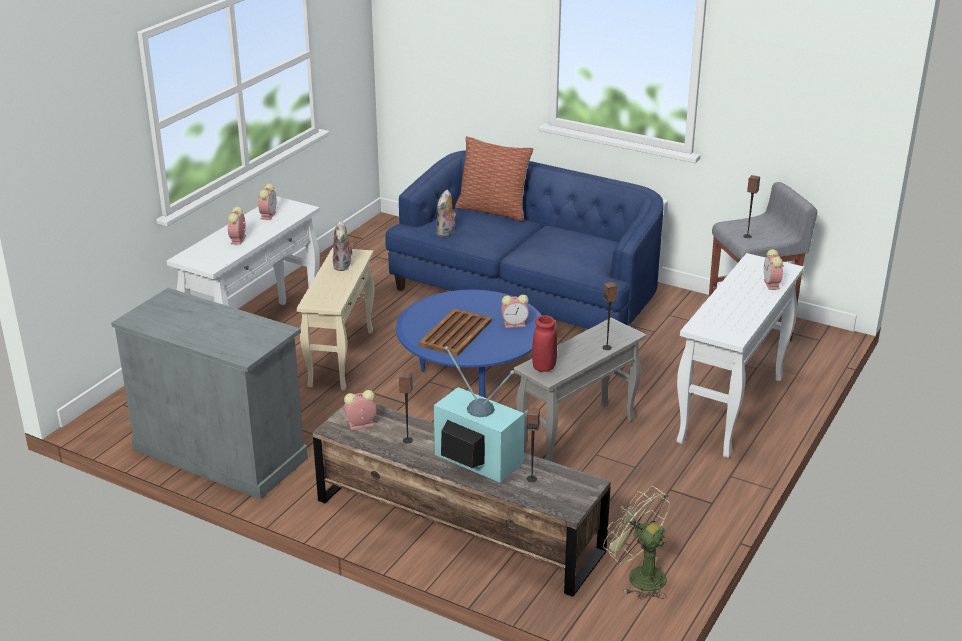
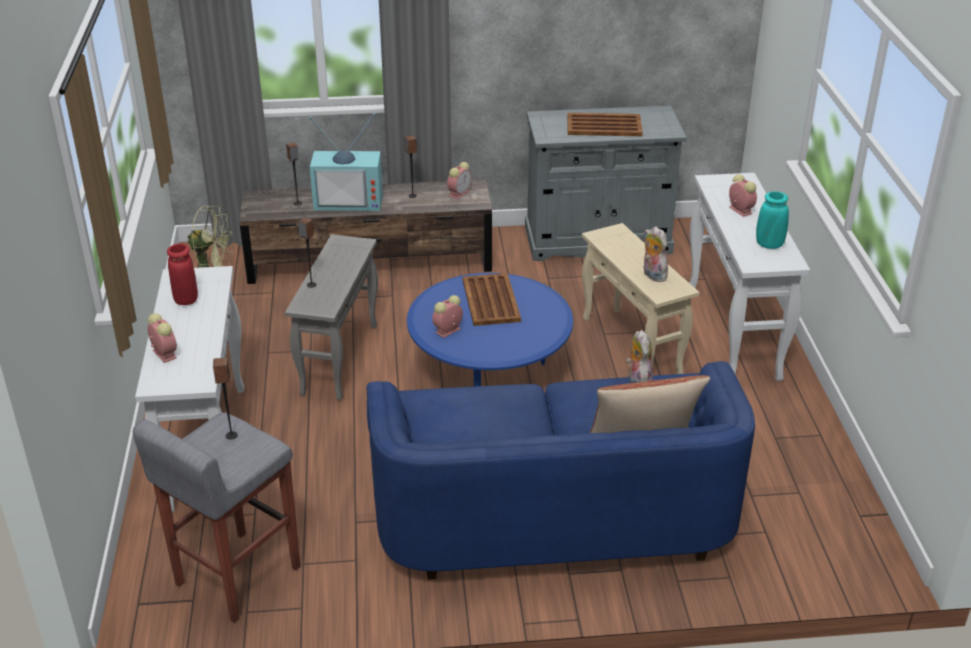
camera: 145 degrees right, 5 degrees up
alarm clock [258,183,277,220] -> turquoise vase [756,191,789,249]
red vase [532,315,557,372] -> red vase moved to [167,244,198,305]
none -> brown tray [567,113,643,136]

